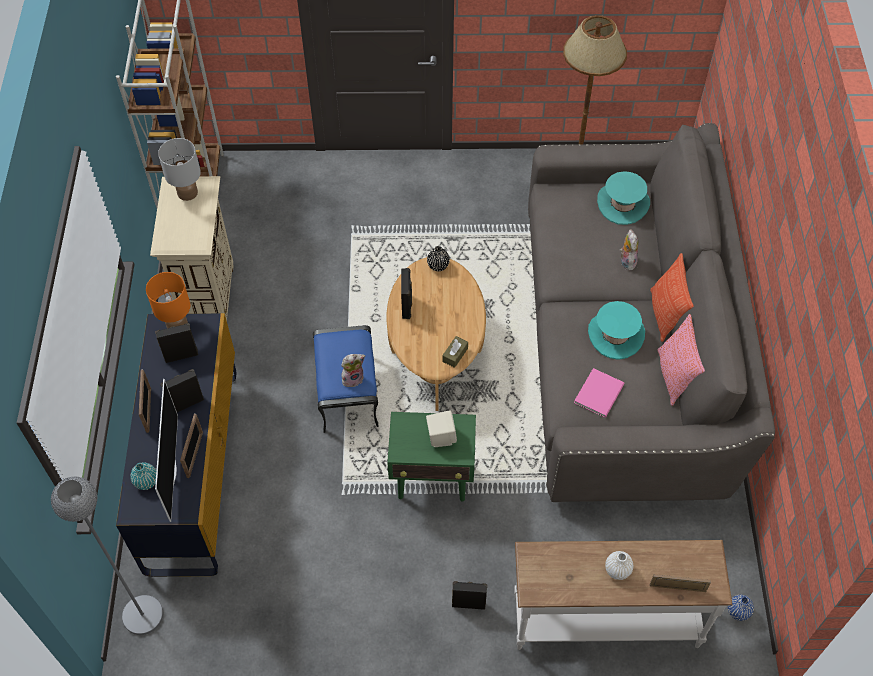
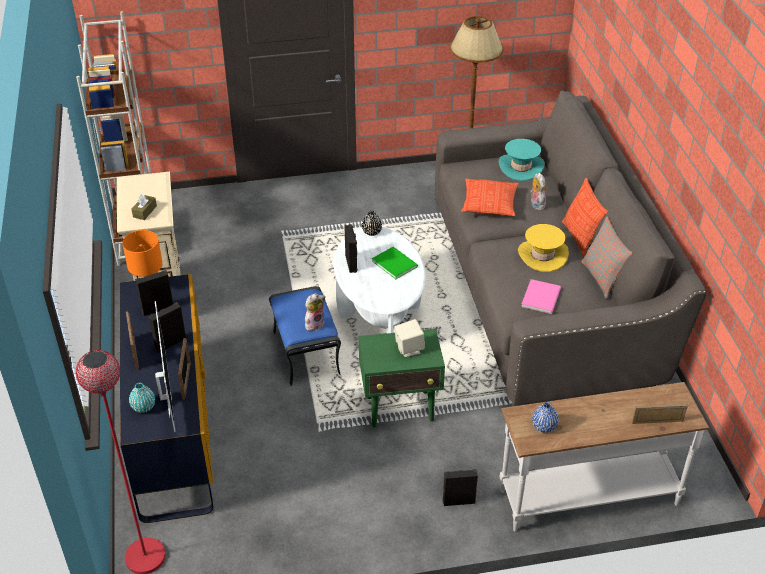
camera: 10 degrees left, 15 degrees down
grey floor lamp [51,477,163,635] -> red floor lamp [76,350,166,574]
grey table lamp [158,138,201,201] -> none
brown coffee table [386,257,486,411] -> white coffee table [334,227,426,333]
brown tissue box [442,336,468,368] -> brown tissue box moved to [131,194,157,220]
turquoise hat [588,301,645,360] -> yellow hat [518,224,569,272]
white vase [605,551,633,580] -> none
pink pillow [657,314,705,406] -> grey pillow [581,217,632,299]
blue vase [728,595,754,621] -> blue vase moved to [532,402,559,433]
none -> green book [372,247,418,279]
none -> orange pillow [461,179,519,216]

